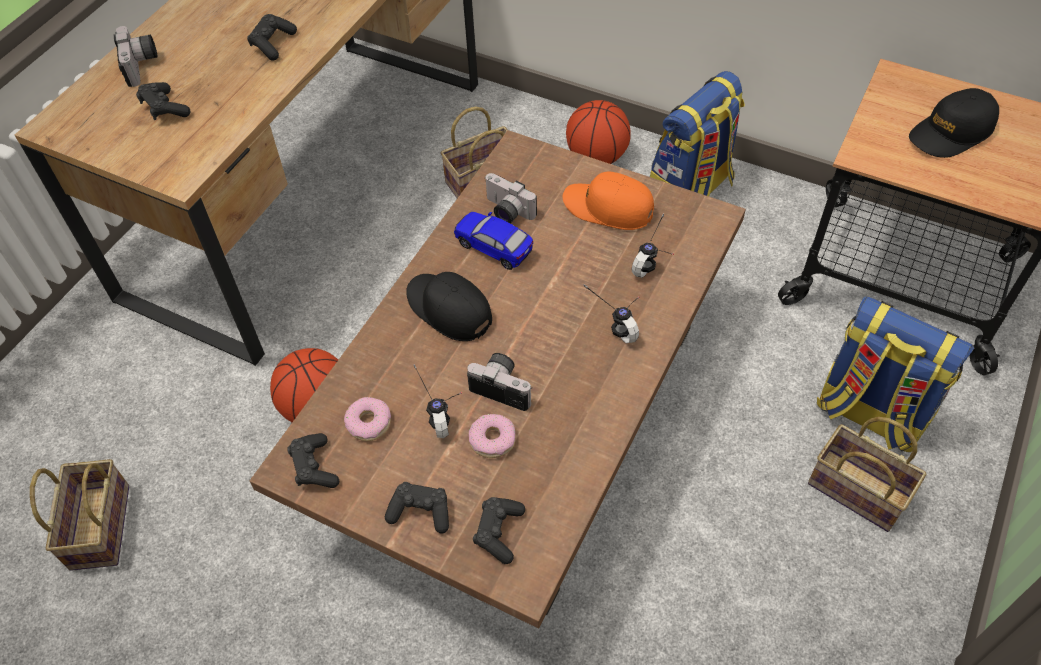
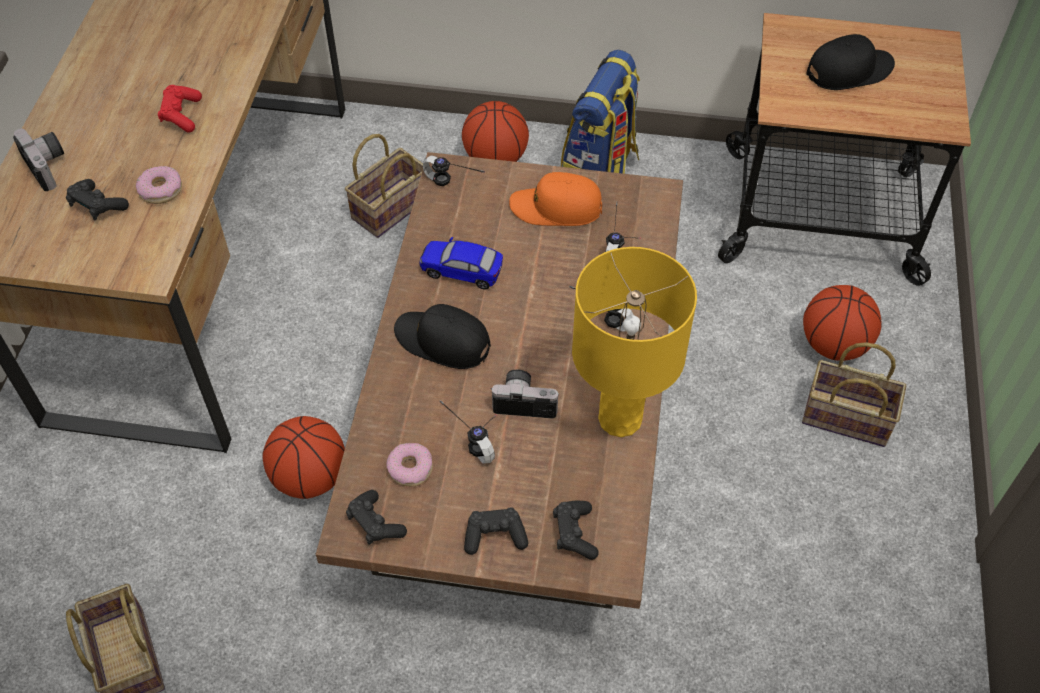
camera: 20 degrees left, 0 degrees up
black game controller [247,14,297,61] -> red game controller [158,85,202,133]
donut [469,414,516,458] -> donut moved to [136,166,182,204]
camera [484,173,537,223] -> none
backpack [817,296,974,452] -> basketball [803,285,882,361]
black cap [909,88,999,158] -> black cap turned 150 degrees counterclockwise [806,34,895,90]
none -> headphones [423,155,485,186]
none -> yellow table lamp [572,247,697,437]

